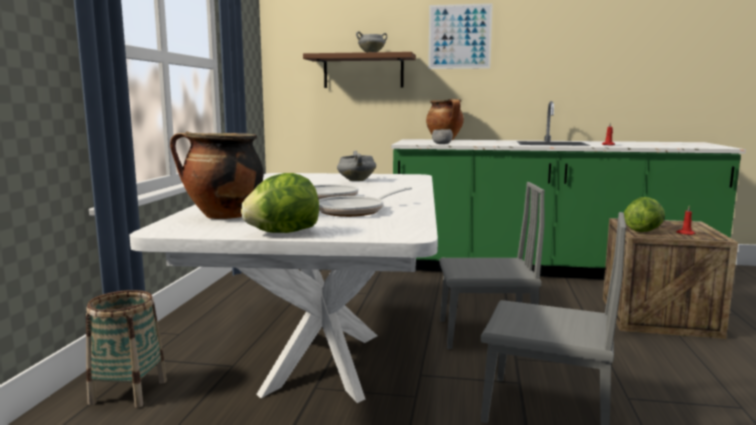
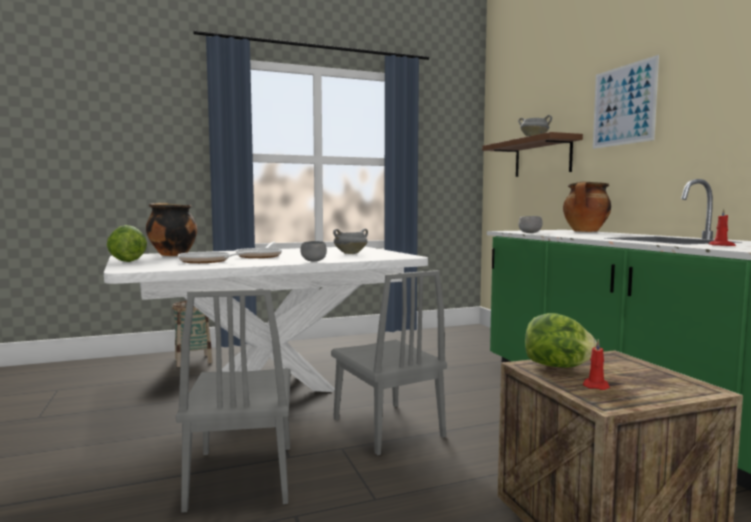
camera: 60 degrees right, 5 degrees down
none -> grey bowl [300,241,327,261]

